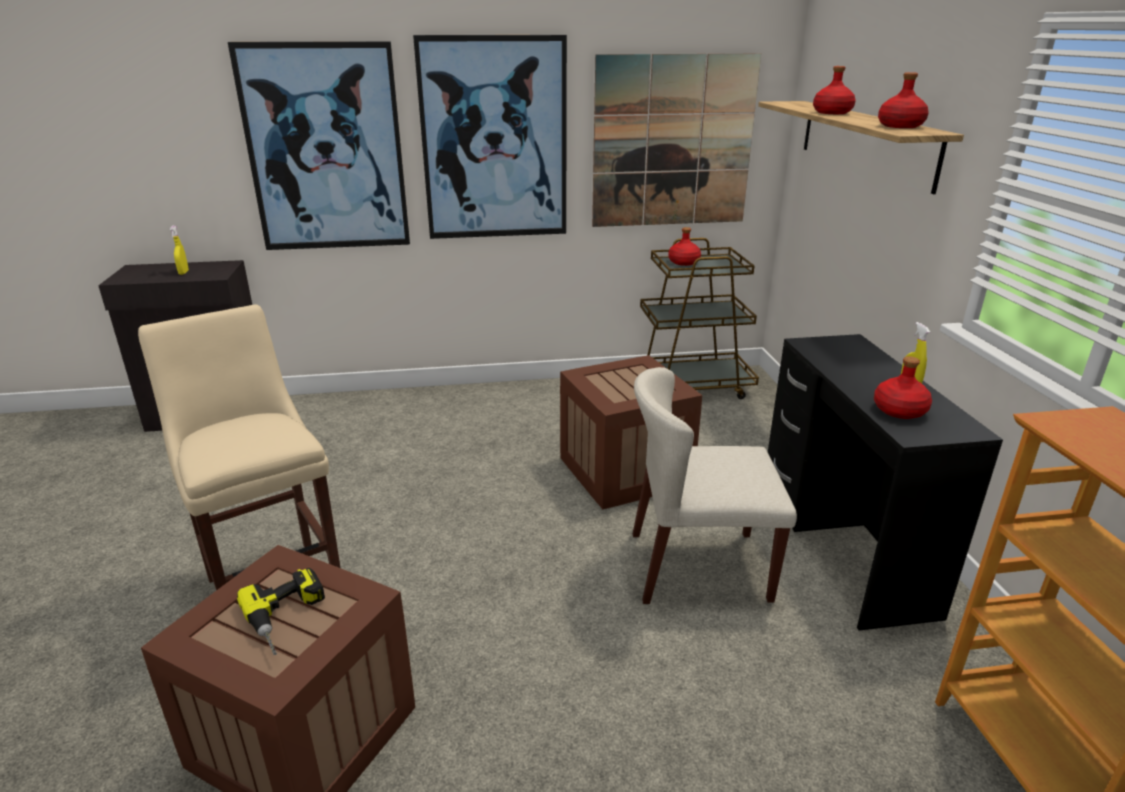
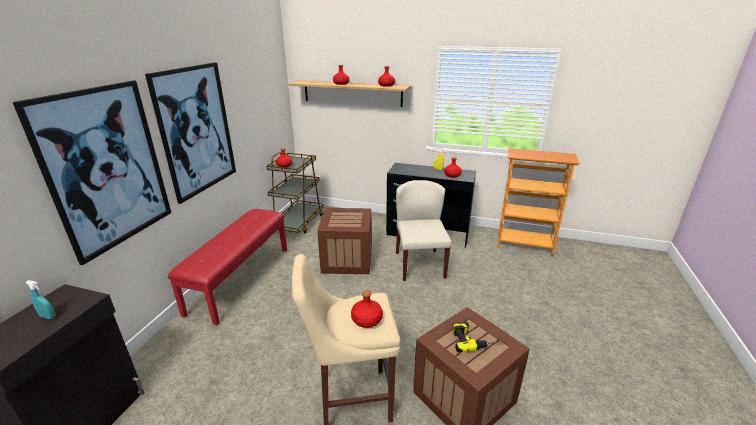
camera: 65 degrees left, 0 degrees up
yellow spray bottle [170,225,189,275] -> turquoise spray bottle [25,280,55,319]
picture [592,54,761,227] -> none
beige chair [633,367,797,604] -> beige chair turned 150 degrees clockwise [396,180,452,281]
none -> red bench [168,209,287,325]
none -> red bottle [351,290,383,328]

